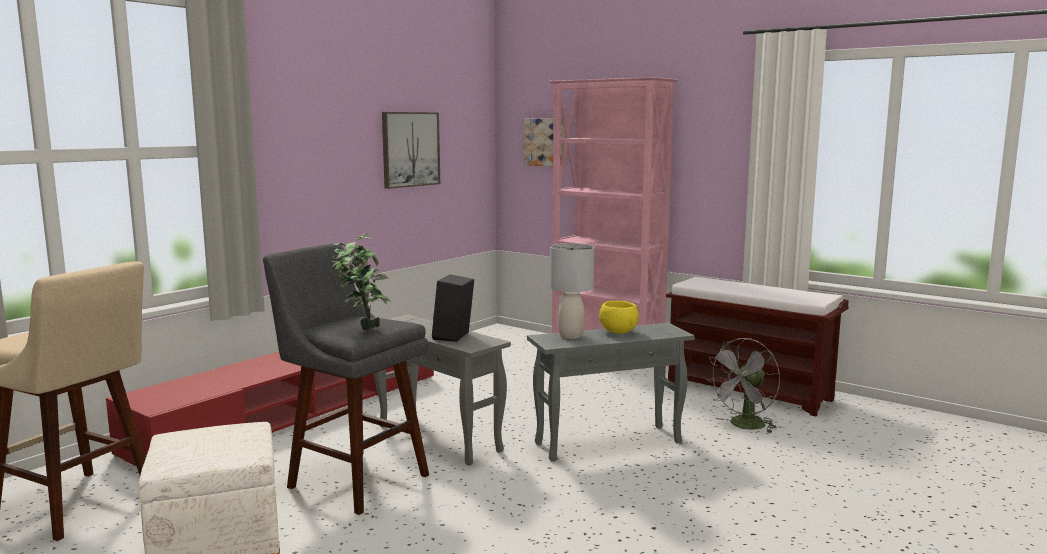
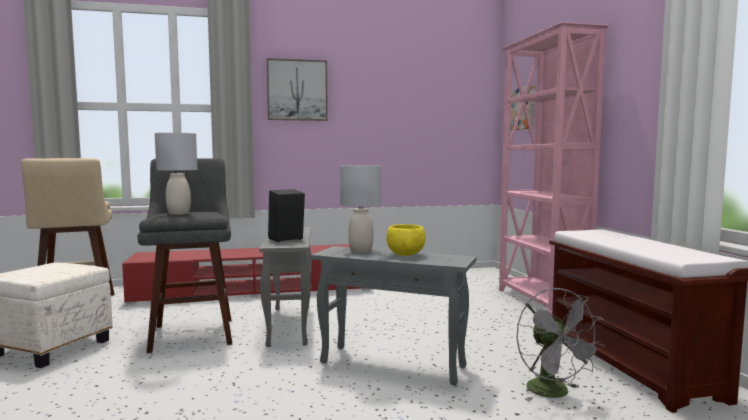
camera: 40 degrees right, 5 degrees down
potted plant [331,233,391,330] -> grey table lamp [155,133,197,215]
picture [382,112,440,189] -> picture moved to [267,58,328,121]
grey fan [707,338,780,433] -> grey fan turned 105 degrees counterclockwise [517,288,605,401]

